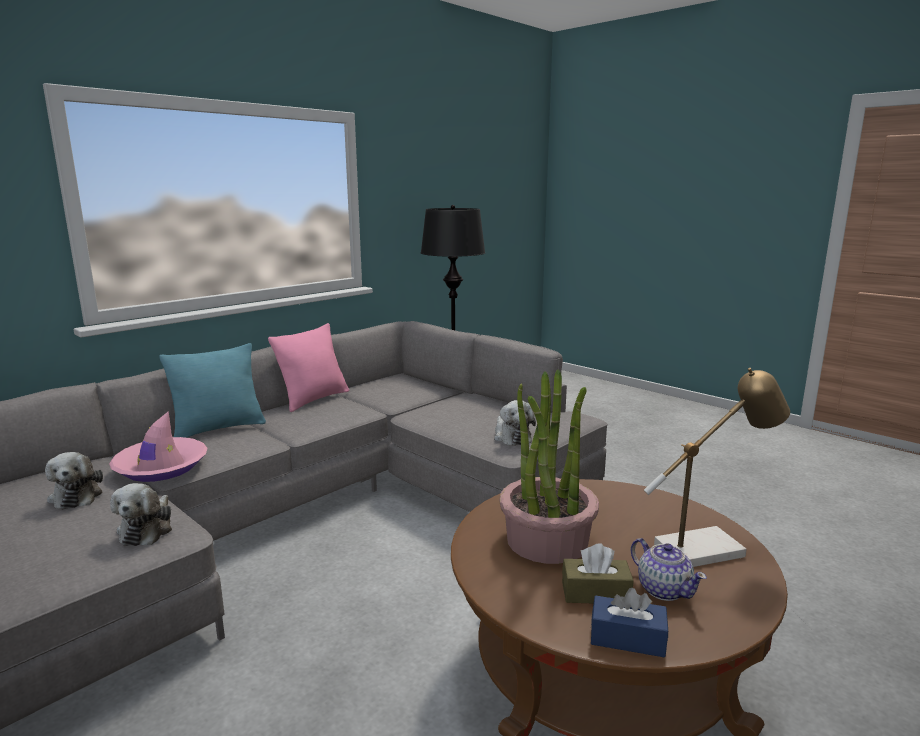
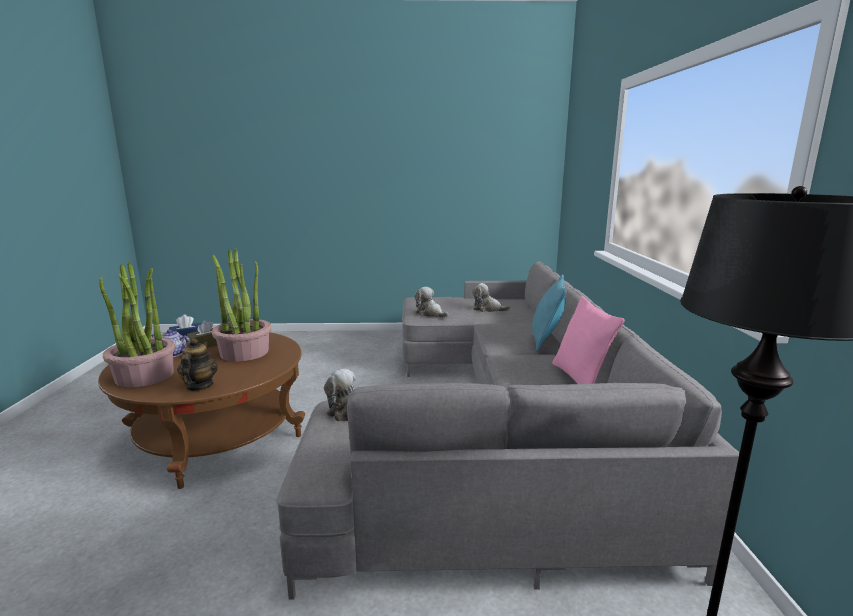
camera: 135 degrees right, 0 degrees up
pink hat [109,411,207,482] -> none
table lamp [644,368,790,567] -> potted plant [99,262,175,387]
none -> teapot [177,338,218,391]

